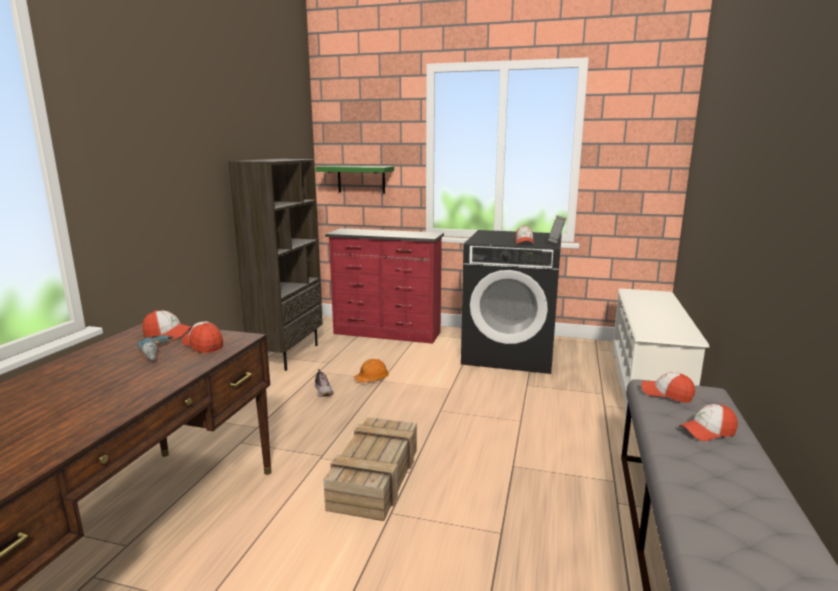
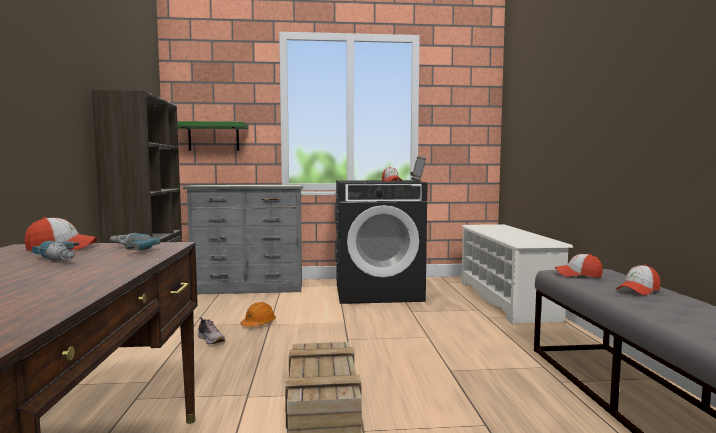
camera: 20 degrees left, 10 degrees down
cap [182,321,223,353] -> power drill [110,233,160,250]
red dresser [325,228,444,344] -> grey dresser [183,185,303,294]

